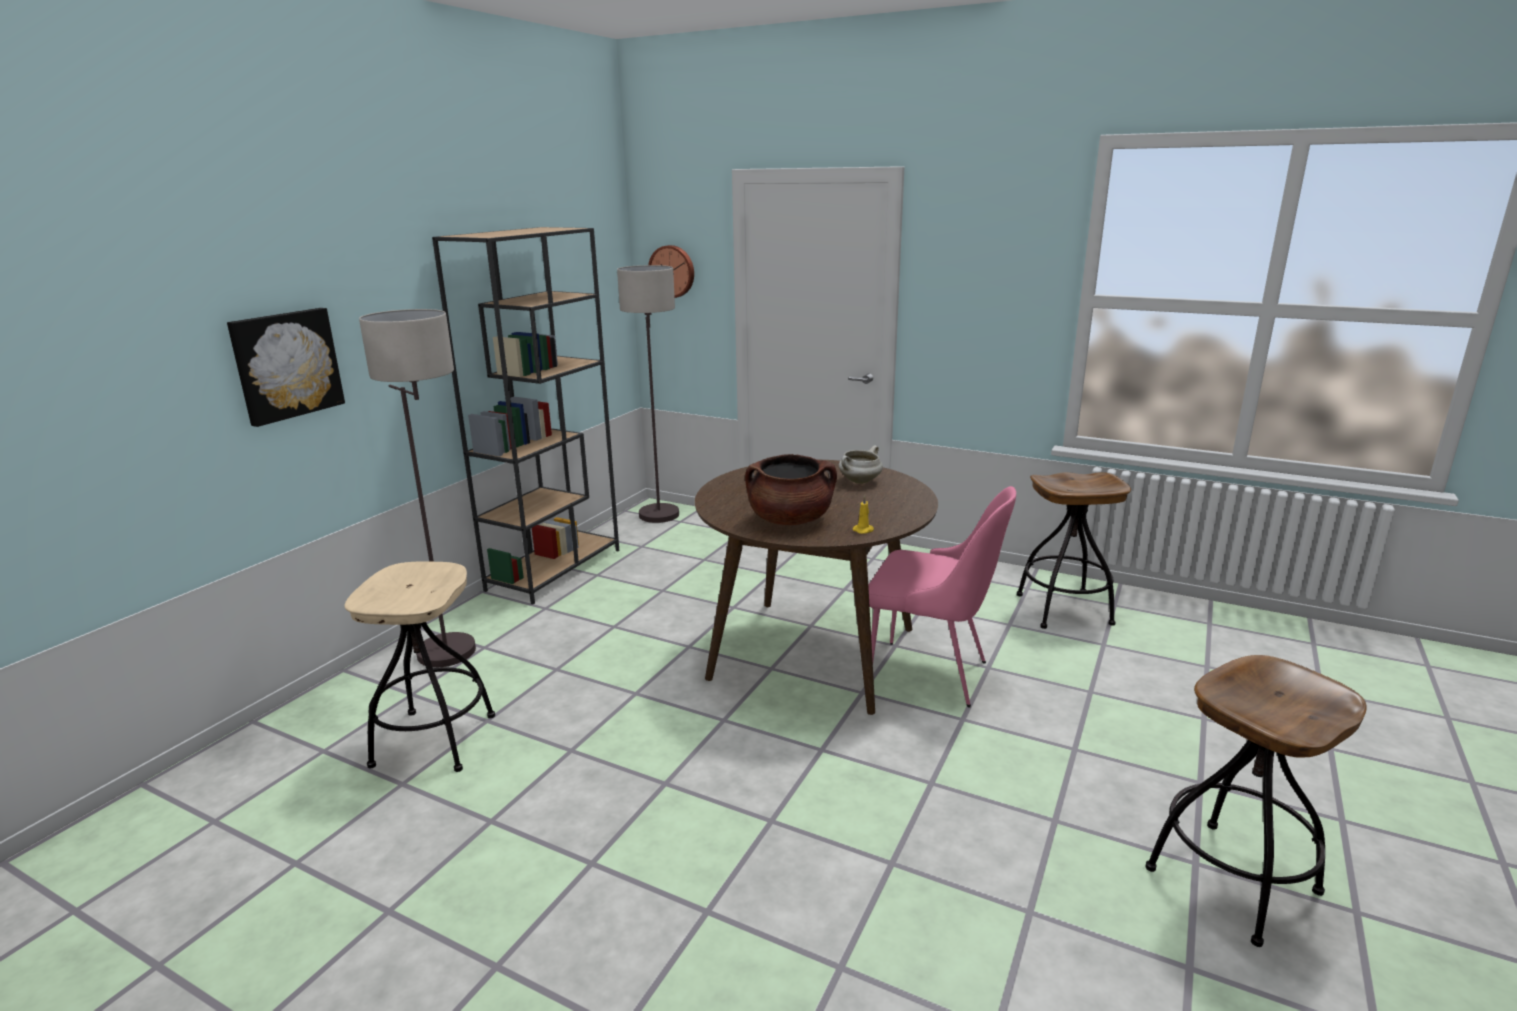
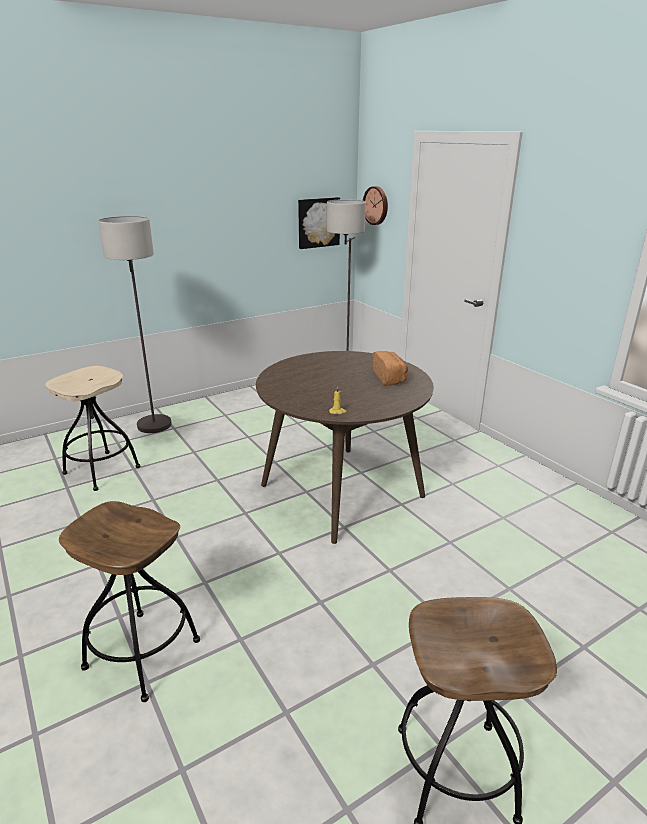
camera: 30 degrees right, 5 degrees up
picture [227,308,345,427] -> picture moved to [298,197,340,249]
bookcase [432,227,619,604] -> none
brown cooking pot [745,454,837,525] -> none
white cooking pot [839,445,883,484] -> bread [373,351,408,386]
pink chair [868,486,1016,708] -> none
brown stool [1017,472,1131,629] -> brown stool moved to [59,501,200,702]

